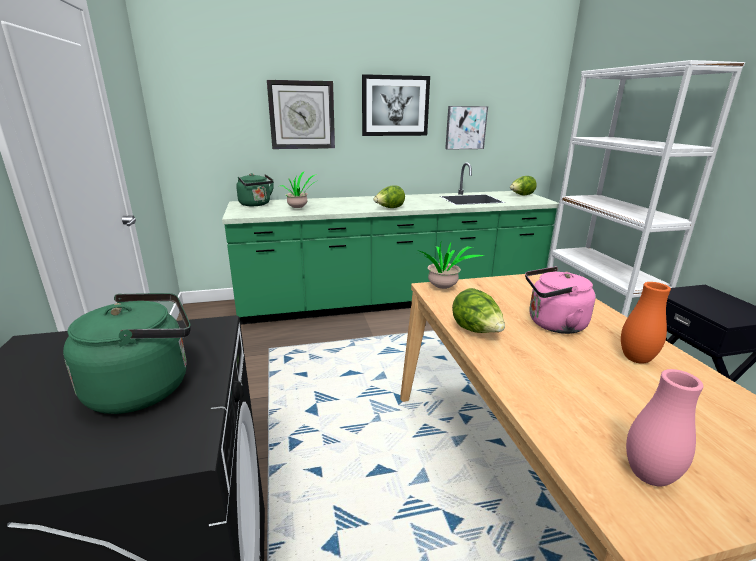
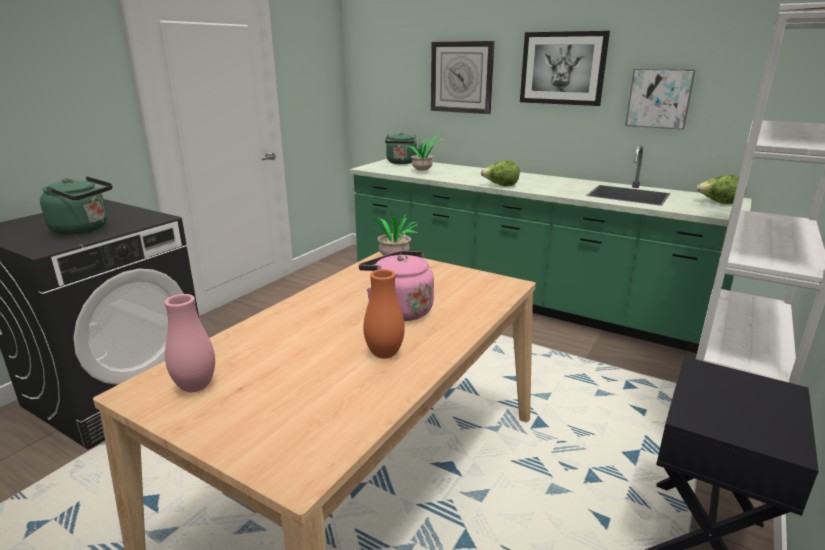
camera: 45 degrees right, 0 degrees up
lettuce [452,288,505,333] -> none

